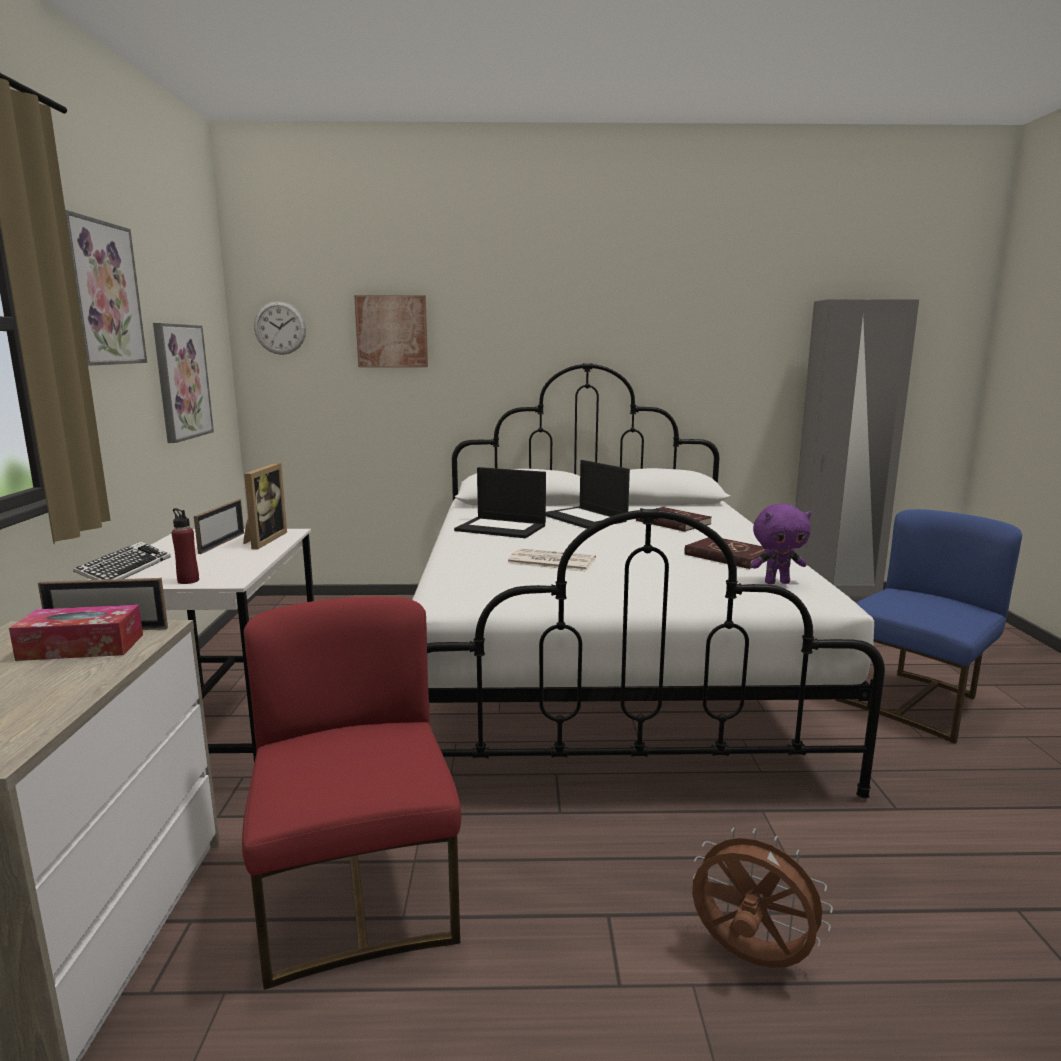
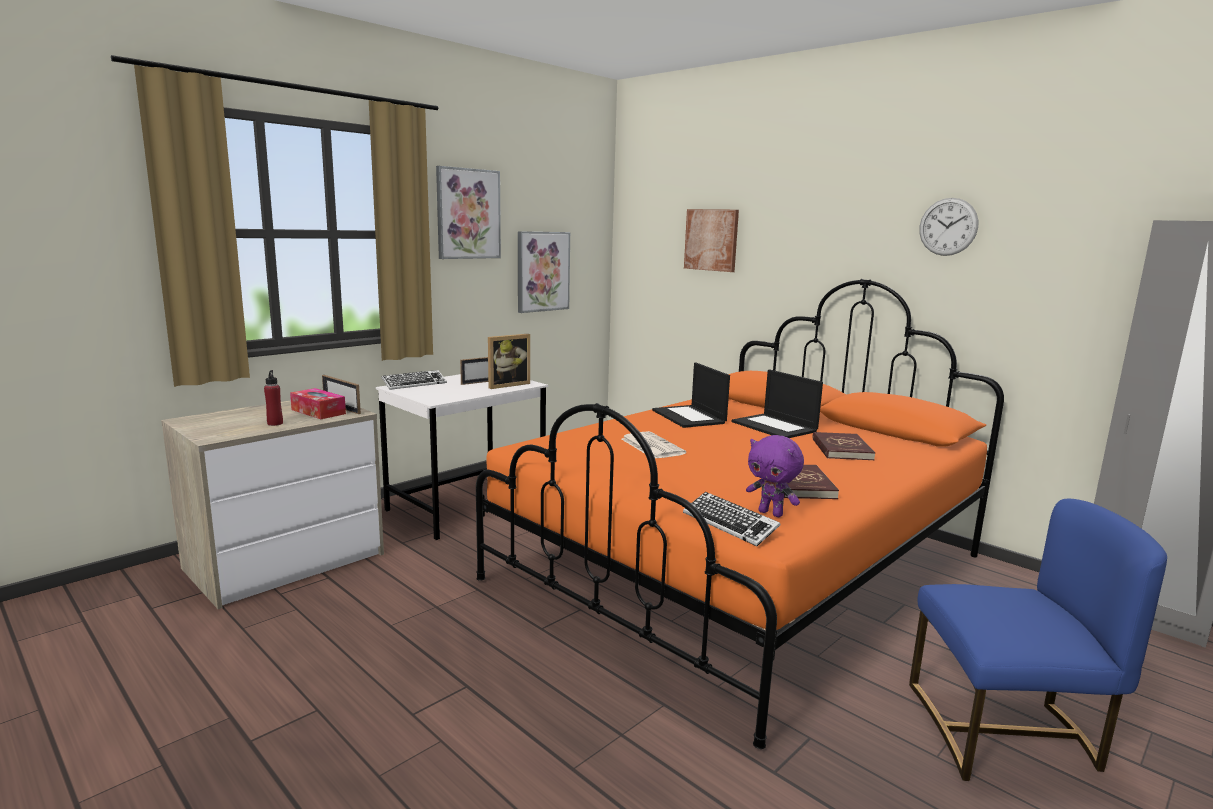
camera: 45 degrees right, 0 degrees up
red bottle [172,508,199,584] -> red bottle moved to [264,370,283,426]
red chair [242,597,461,990] -> none
wall clock [254,301,306,355] -> wall clock moved to [919,198,978,256]
white bed [412,363,885,799] -> orange bed [476,279,1004,749]
laptop [546,460,630,529] -> laptop turned 45 degrees counterclockwise [732,369,823,438]
brown fan [692,827,833,968] -> none
none -> keyboard [683,492,780,546]

